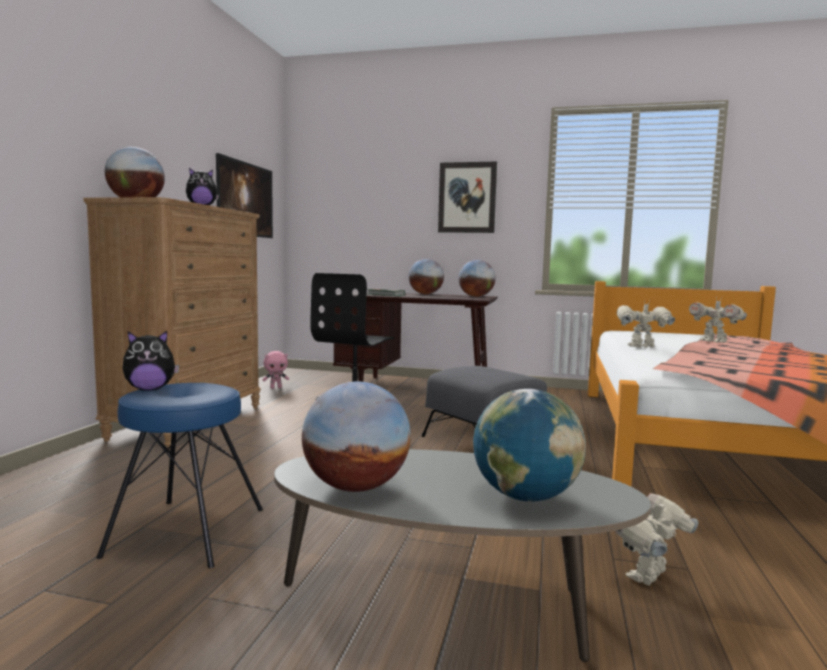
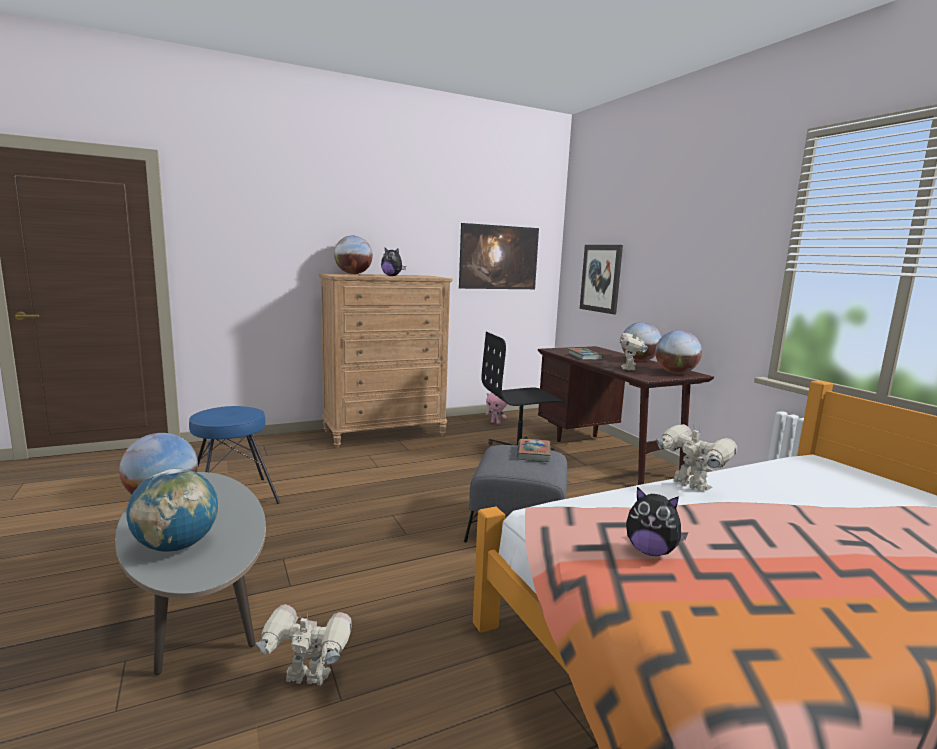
camera: 50 degrees right, 5 degrees up
plush toy [122,331,180,391] -> plush toy moved to [626,487,688,556]
picture [438,162,497,233] -> picture moved to [580,245,623,314]
toy robot [689,297,747,343] -> toy robot moved to [619,329,648,371]
none -> book [517,439,551,462]

